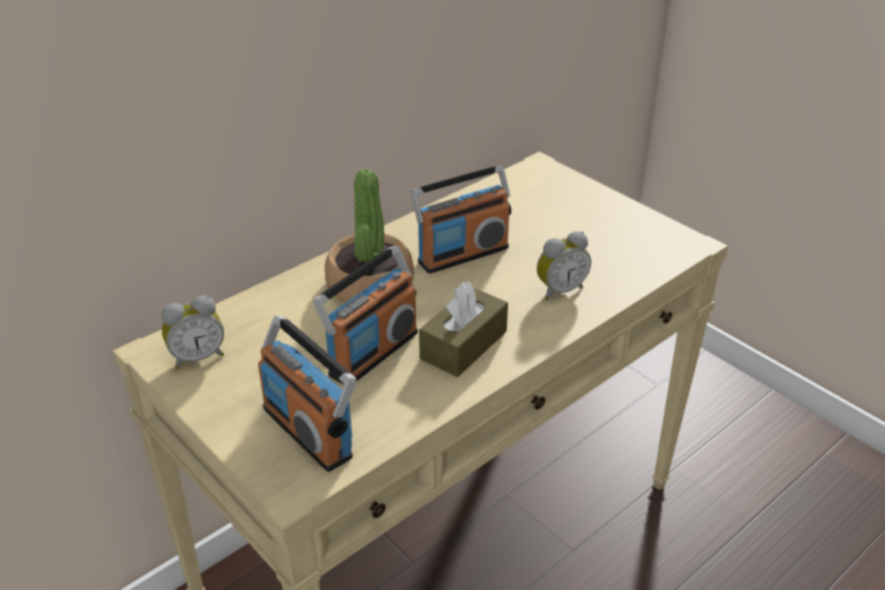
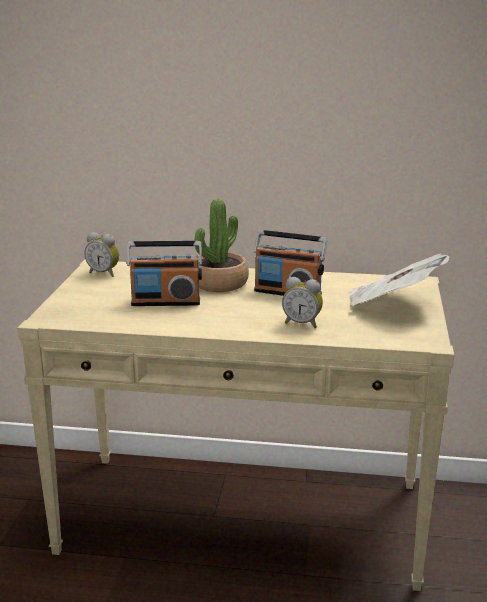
camera: 50 degrees right, 15 degrees down
radio [258,316,356,472] -> none
brown tissue box [419,282,508,377] -> none
none -> newspaper [349,254,449,307]

